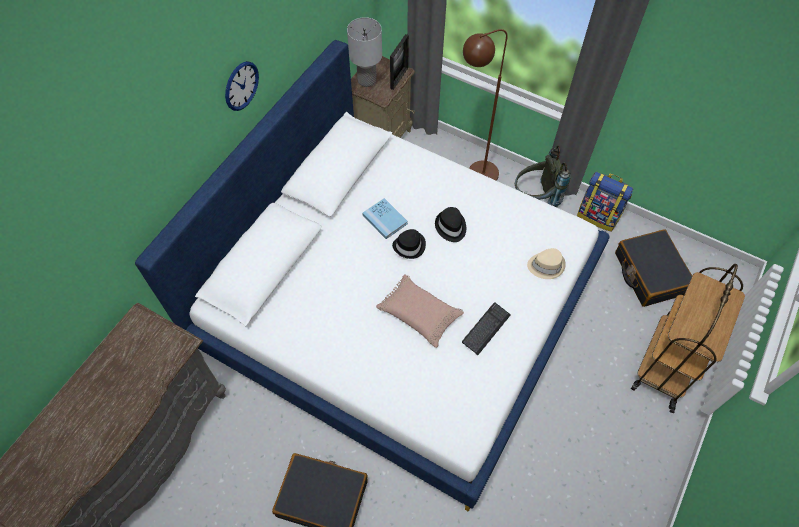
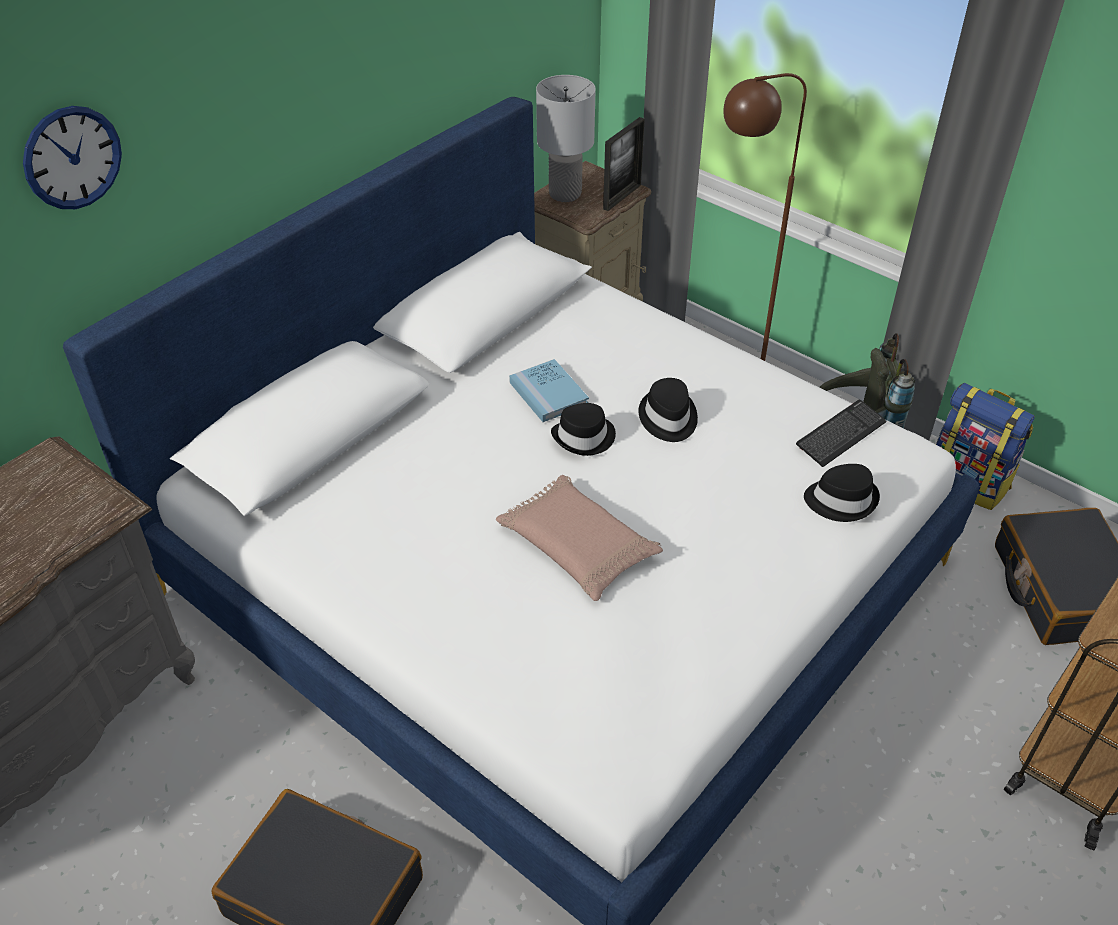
camera: 10 degrees right, 15 degrees down
wall clock [225,61,259,111] -> wall clock moved to [23,106,122,209]
keyboard [462,302,510,355] -> keyboard moved to [796,399,887,467]
beige hat [527,248,566,279] -> black hat [804,464,880,522]

